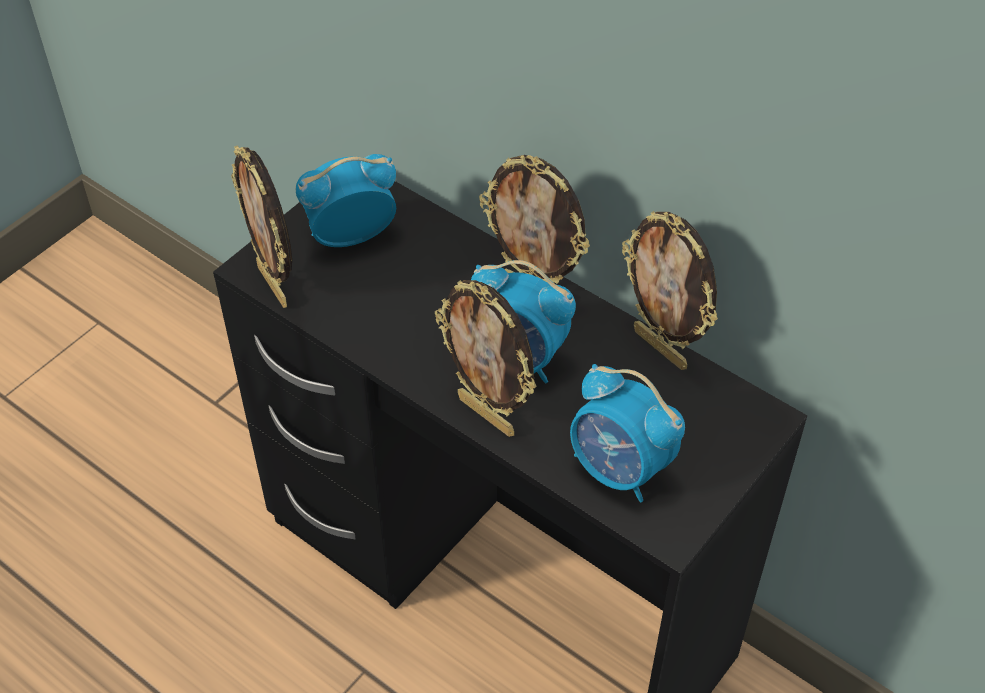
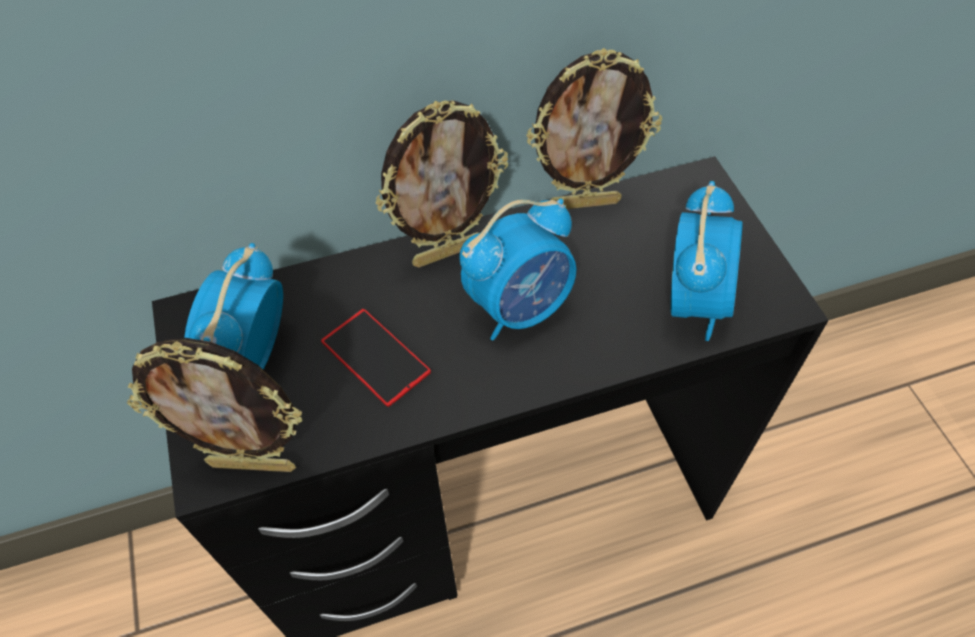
camera: 55 degrees left, 5 degrees up
picture frame [435,280,537,437] -> none
alarm clock [570,364,685,502] -> alarm clock turned 60 degrees counterclockwise [671,181,743,341]
none -> phone [321,309,431,407]

